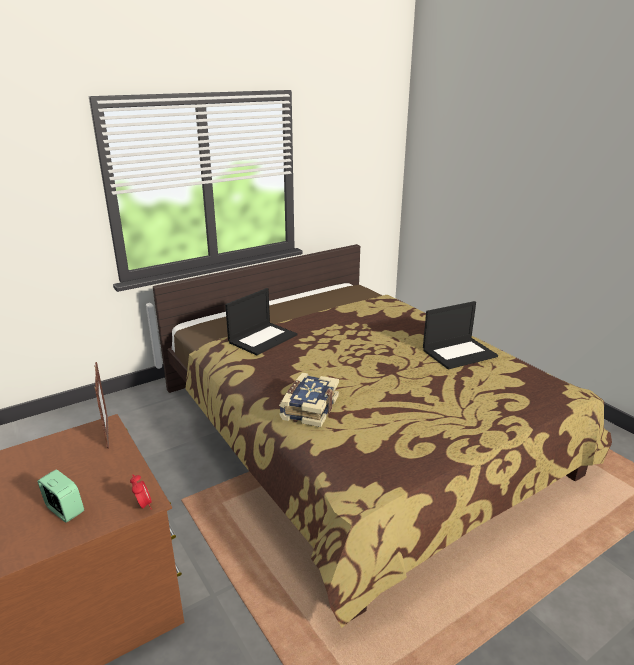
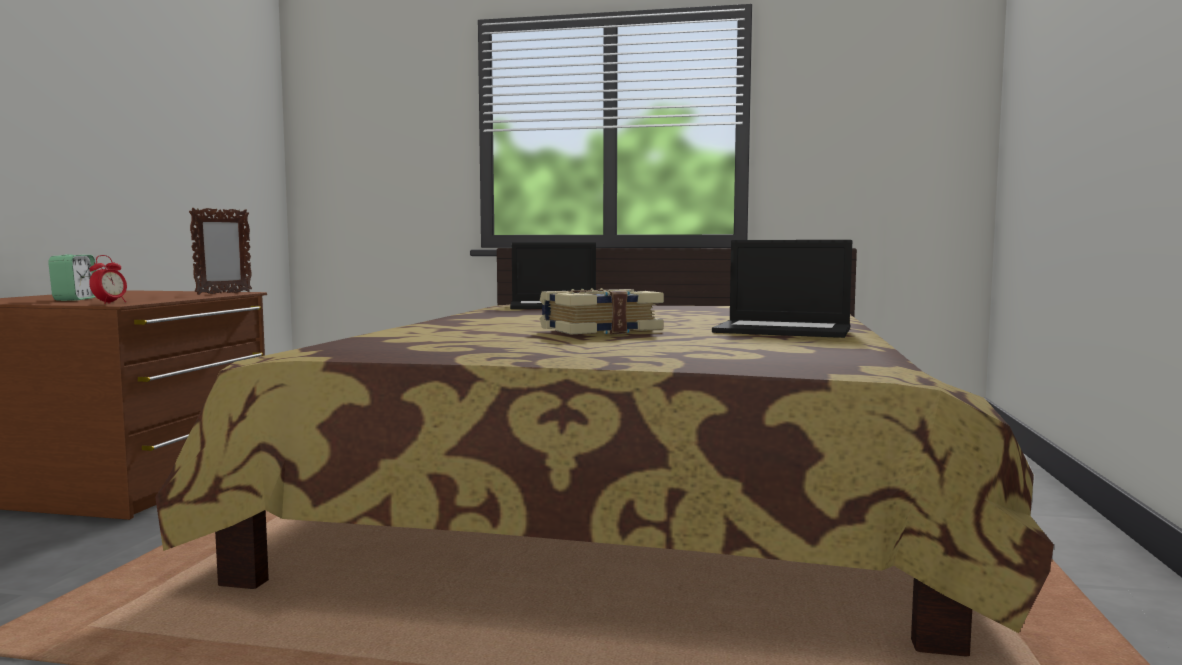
camera: 45 degrees right, 20 degrees down
book [279,373,339,427] -> book moved to [540,288,664,335]

